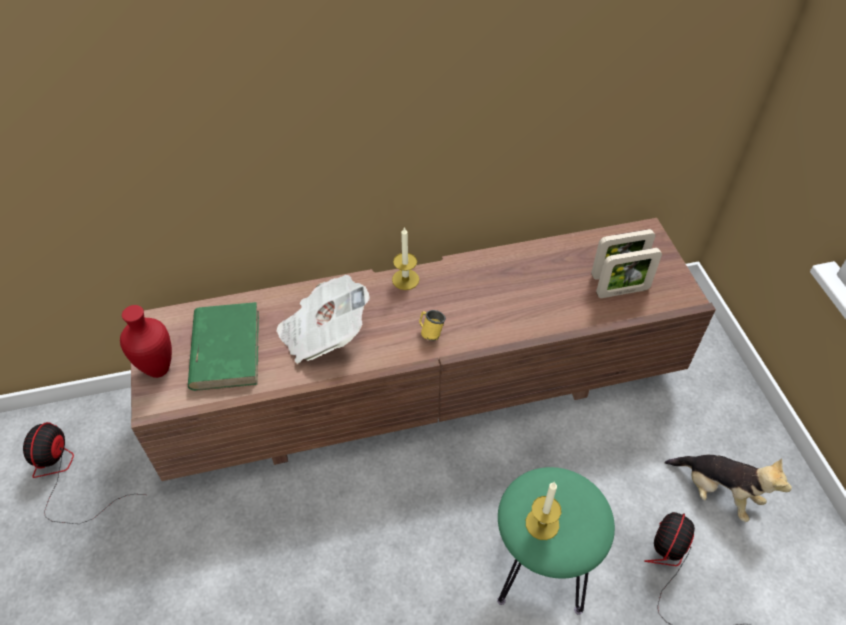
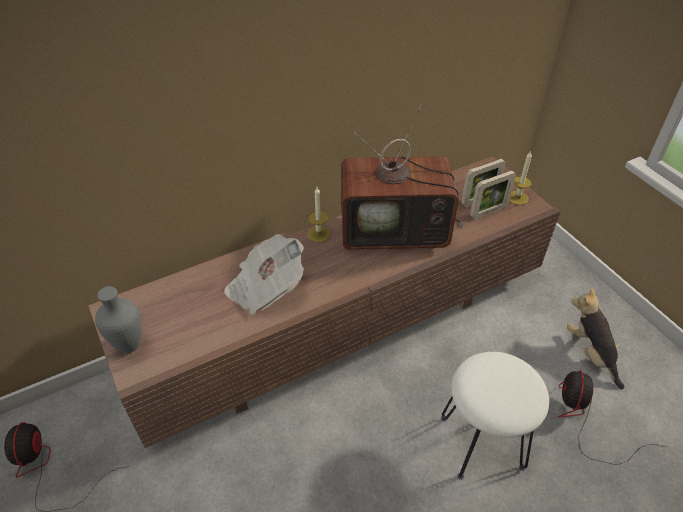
camera: 15 degrees left, 5 degrees down
red vase [120,305,172,378] -> grey vase [95,286,142,353]
green book [188,302,259,391] -> none
yellow mug [419,310,446,341] -> none
green stool [497,467,615,615] -> white stool [441,352,549,480]
candle [526,482,561,540] -> candle moved to [509,151,532,205]
plush toy [665,455,792,522] -> plush toy turned 135 degrees counterclockwise [567,287,624,389]
none -> television [341,104,465,250]

